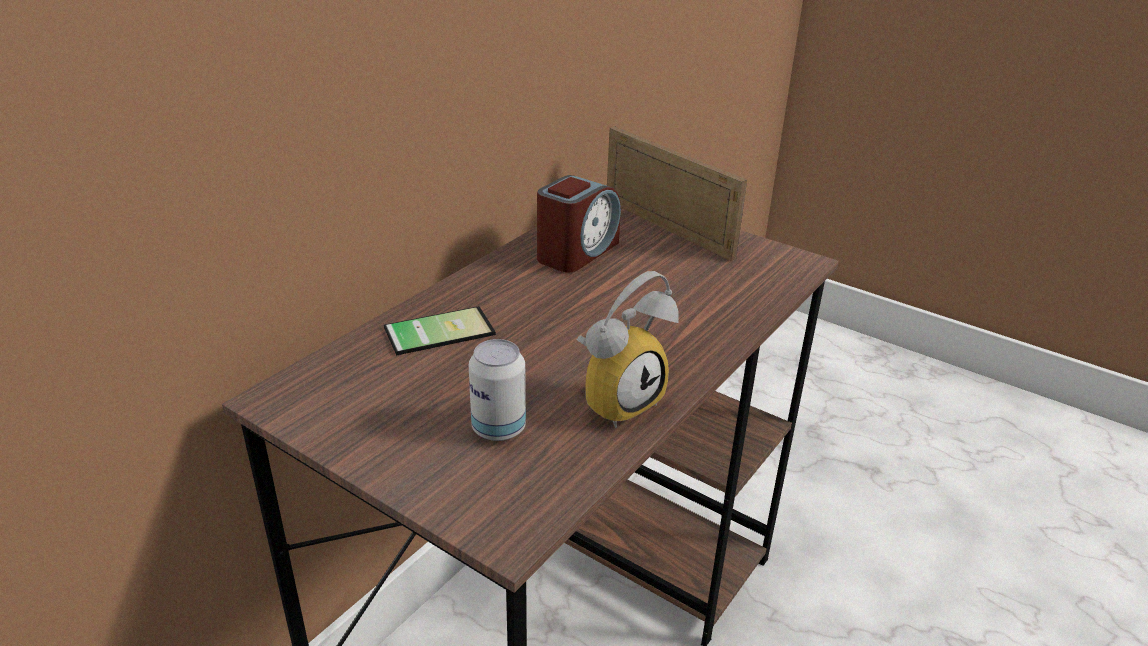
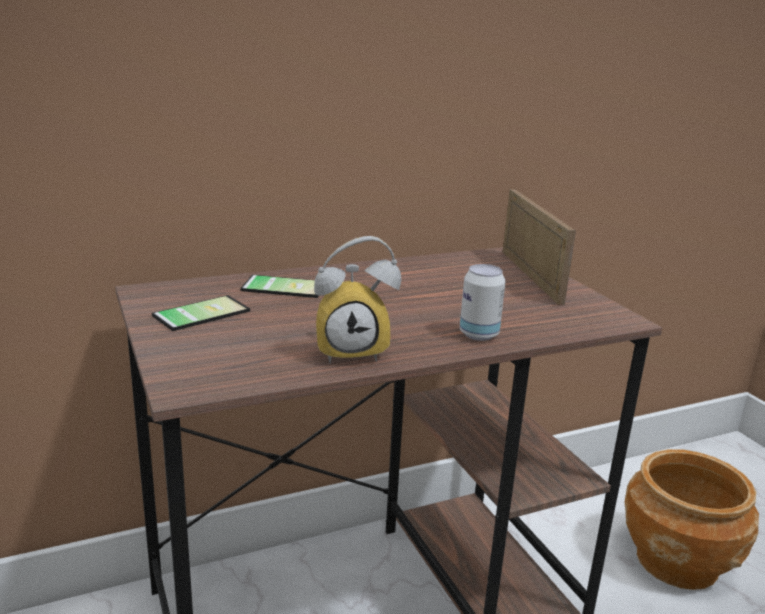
camera: 30 degrees right, 10 degrees down
can [469,339,526,441] -> can moved to [460,264,506,341]
alarm clock [537,175,621,272] -> none
none -> phone [152,295,250,331]
none -> brown planter [624,449,759,590]

